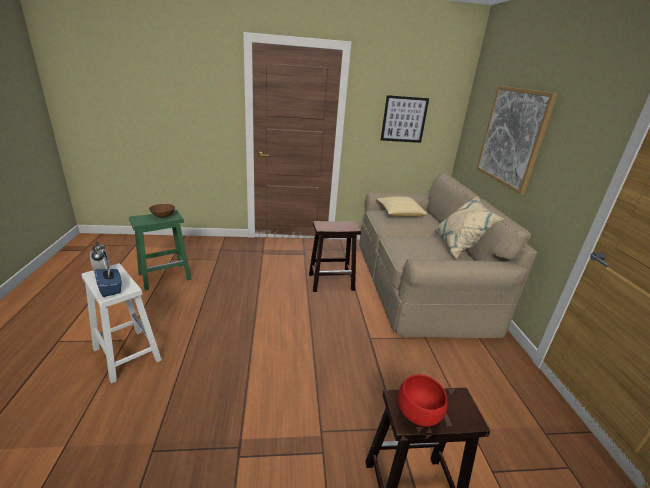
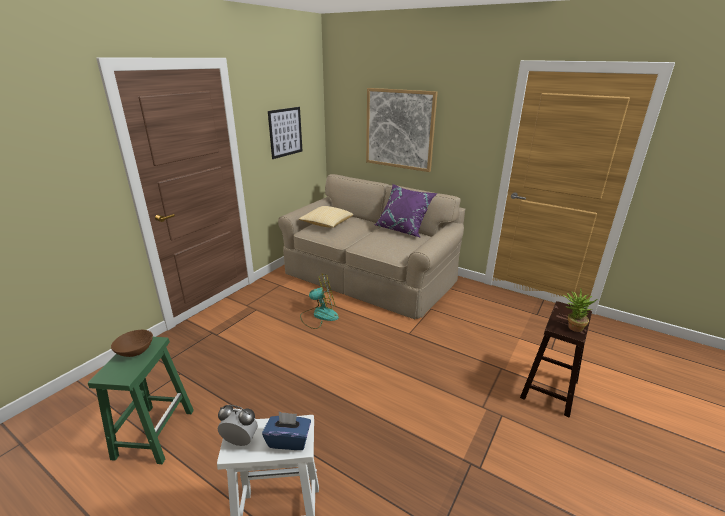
camera: 50 degrees left, 0 degrees up
brown stool [309,221,361,292] -> fan [300,274,339,329]
red bowl [398,374,448,427] -> potted plant [563,289,597,332]
beige pillow [435,196,504,258] -> purple pillow [374,184,437,238]

